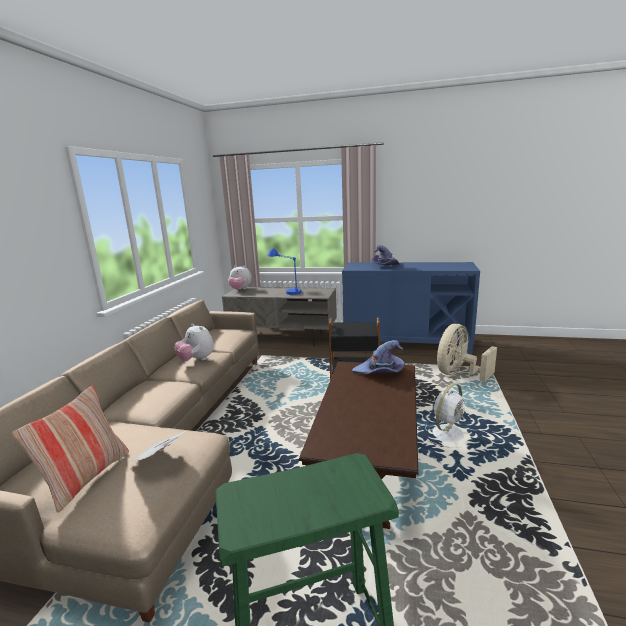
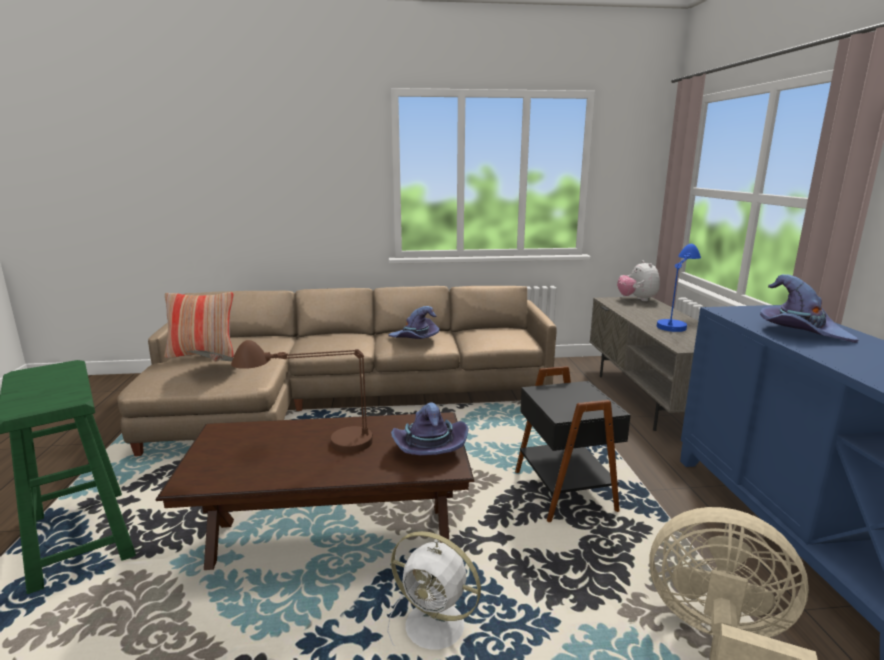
camera: 70 degrees right, 0 degrees up
plush toy [174,324,214,361] -> purple hat [388,306,440,339]
none -> brown table lamp [231,340,373,453]

